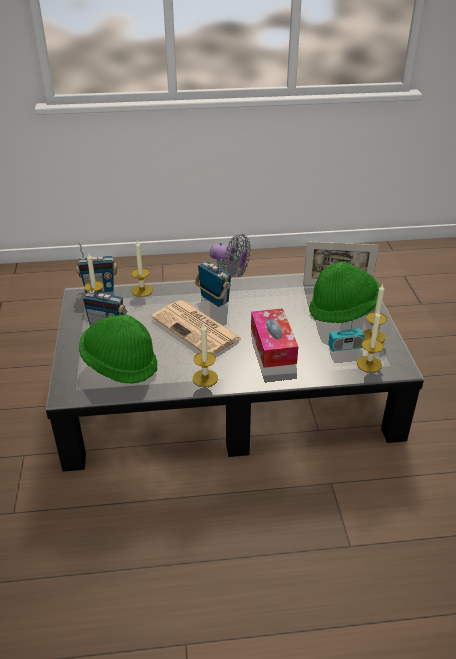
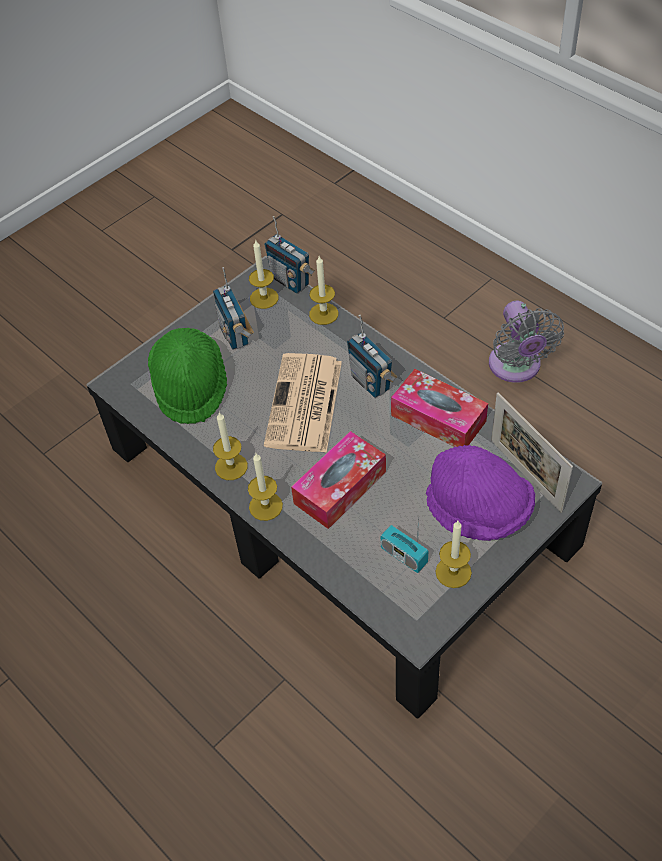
camera: 55 degrees right, 15 degrees up
radio [195,259,231,307] -> radio turned 135 degrees clockwise [347,315,397,398]
green hat [309,261,380,323] -> purple hat [426,445,535,541]
candle [357,311,384,372] -> candle moved to [248,453,283,521]
none -> tissue box [391,369,488,447]

